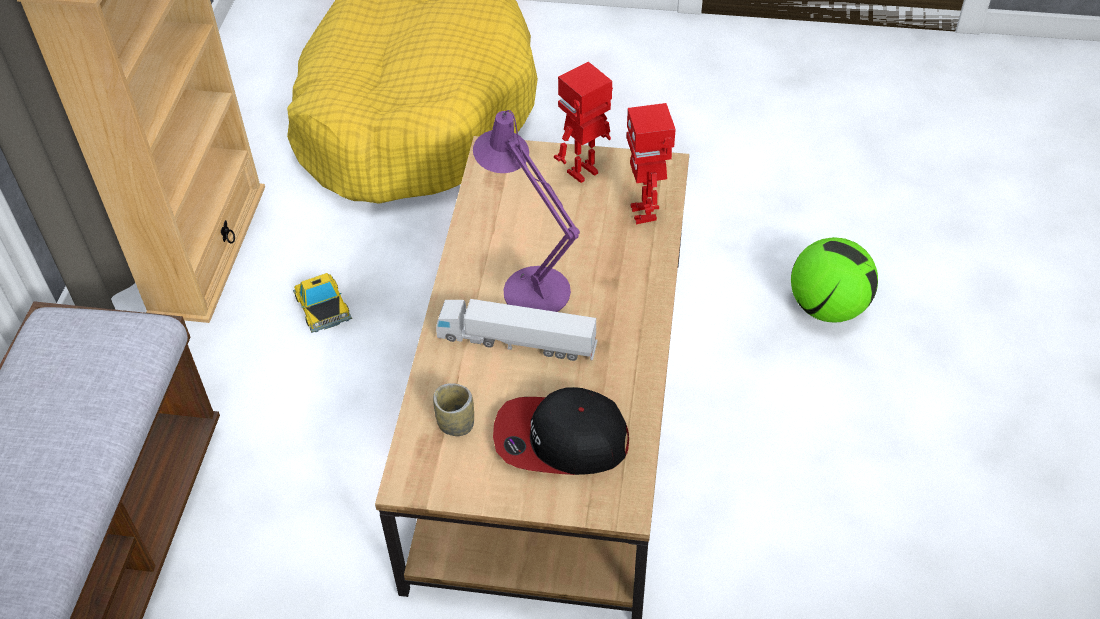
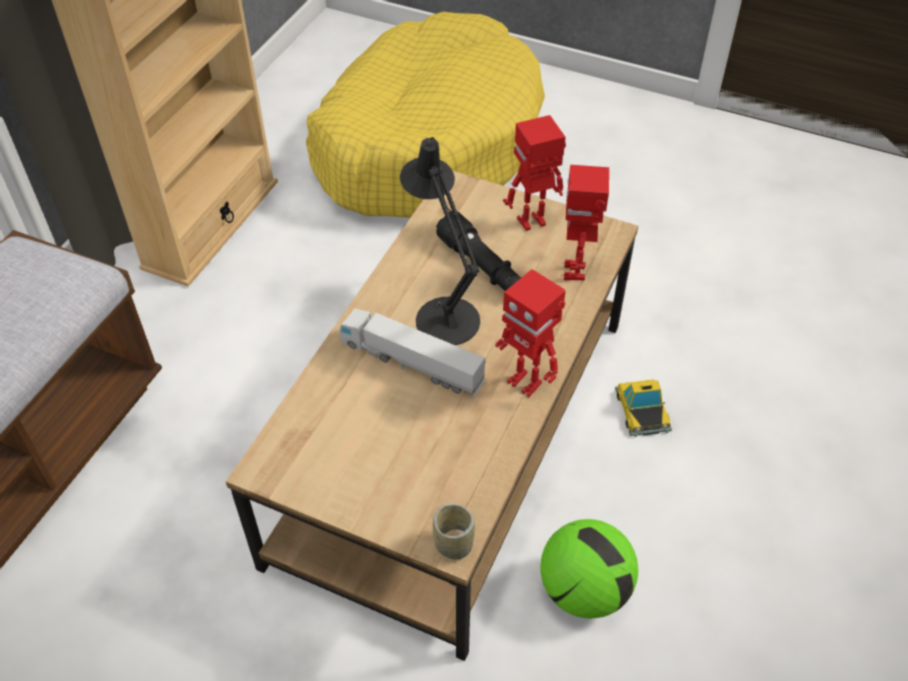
camera: 15 degrees right, 0 degrees up
toy car [293,273,352,333] -> toy car moved to [615,379,672,437]
cup [433,383,474,436] -> cup moved to [433,503,475,559]
purple table lamp [473,110,580,312] -> black table lamp [400,137,480,345]
cap [493,387,629,475] -> none
football [791,237,878,322] -> football moved to [540,519,638,619]
none -> black flashlight [436,211,521,291]
none -> toy robot [495,269,566,397]

